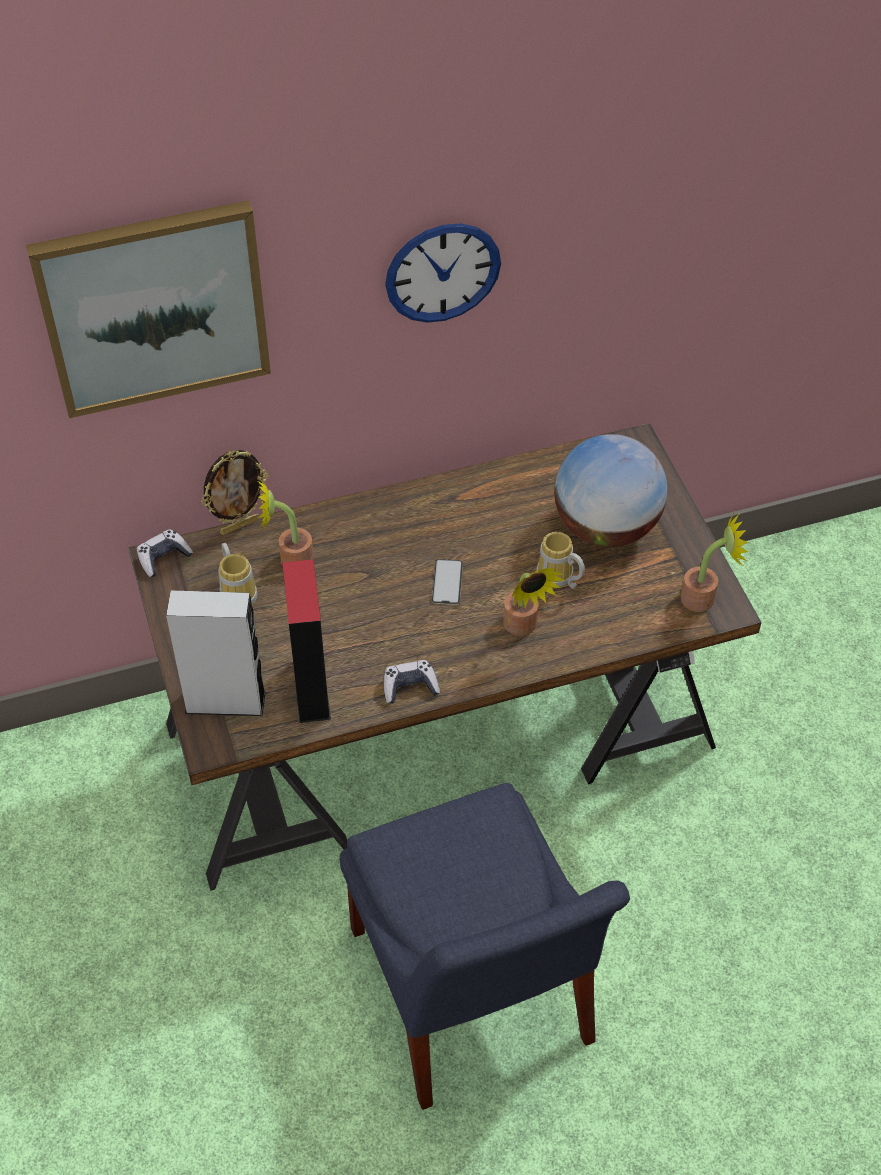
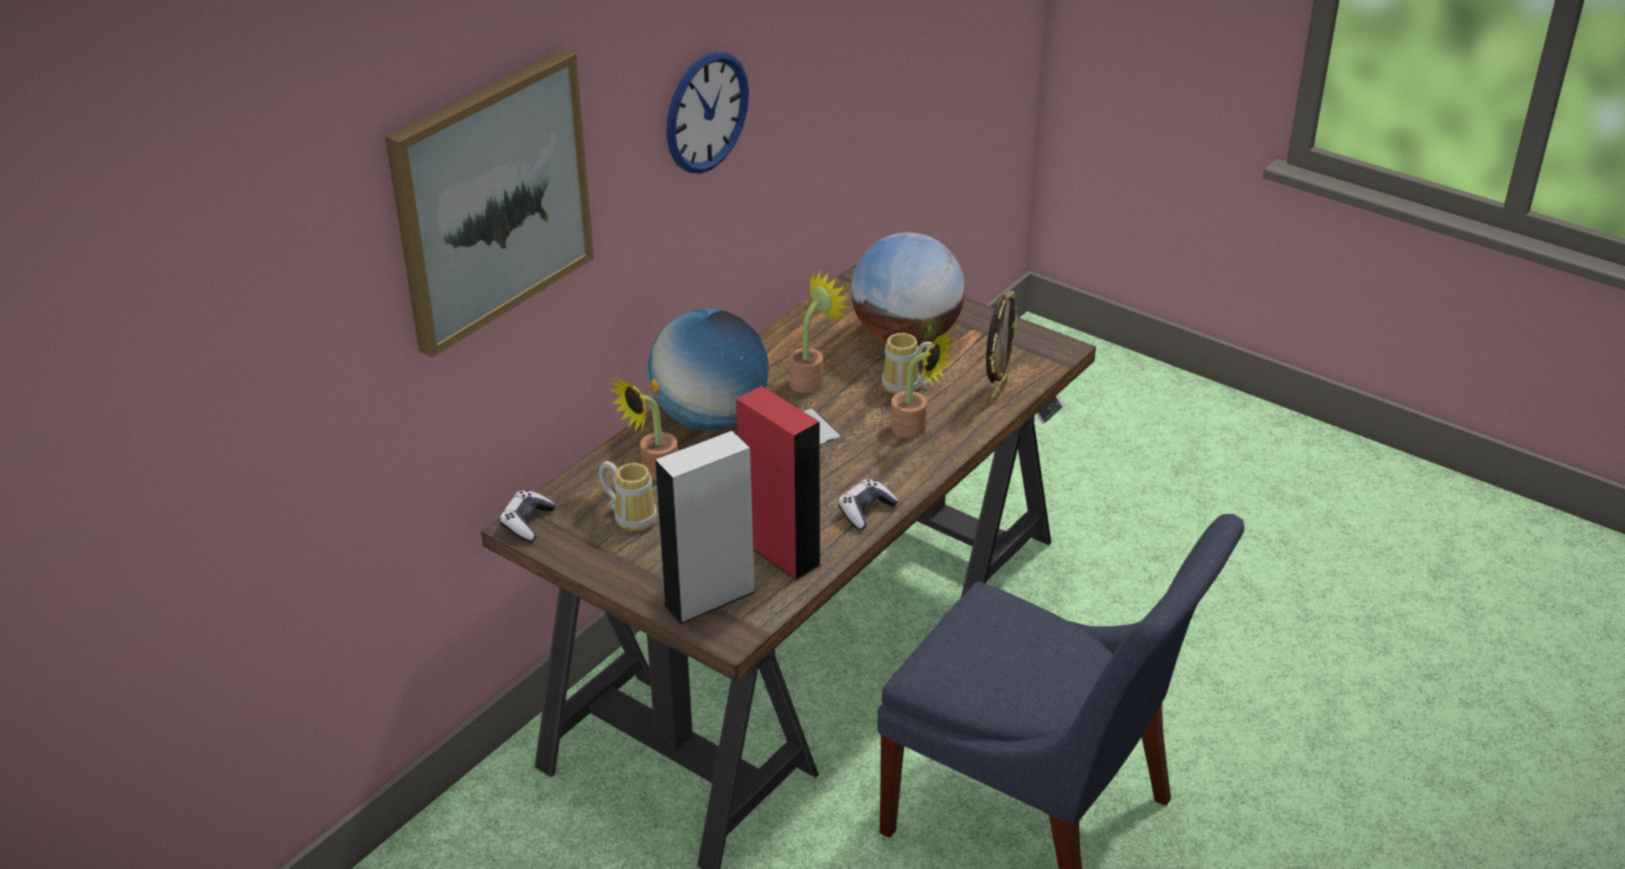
camera: 35 degrees left, 15 degrees down
picture frame [201,450,269,535] -> picture frame moved to [986,291,1017,403]
potted plant [681,512,749,612] -> potted plant moved to [789,271,848,393]
none -> globe [647,309,769,430]

